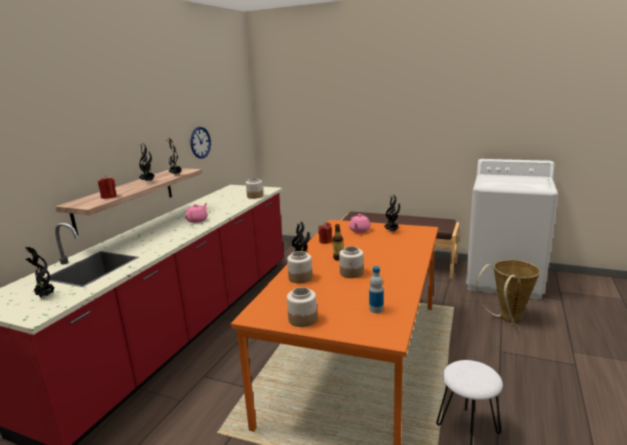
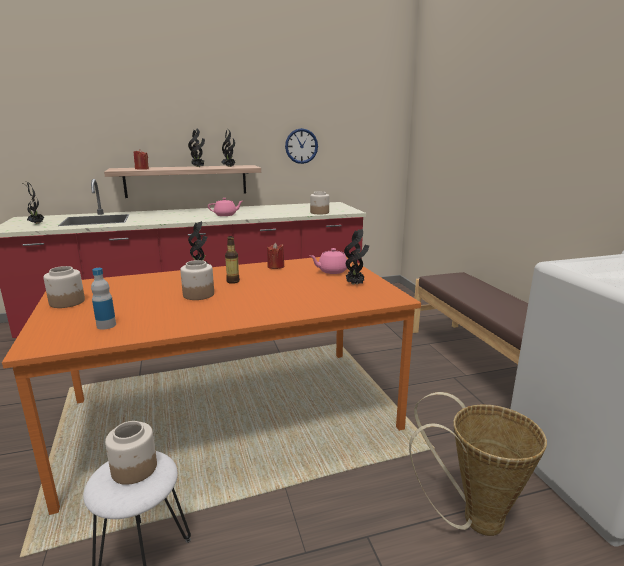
camera: 50 degrees right, 0 degrees up
jar [287,251,313,283] -> jar moved to [105,421,157,485]

